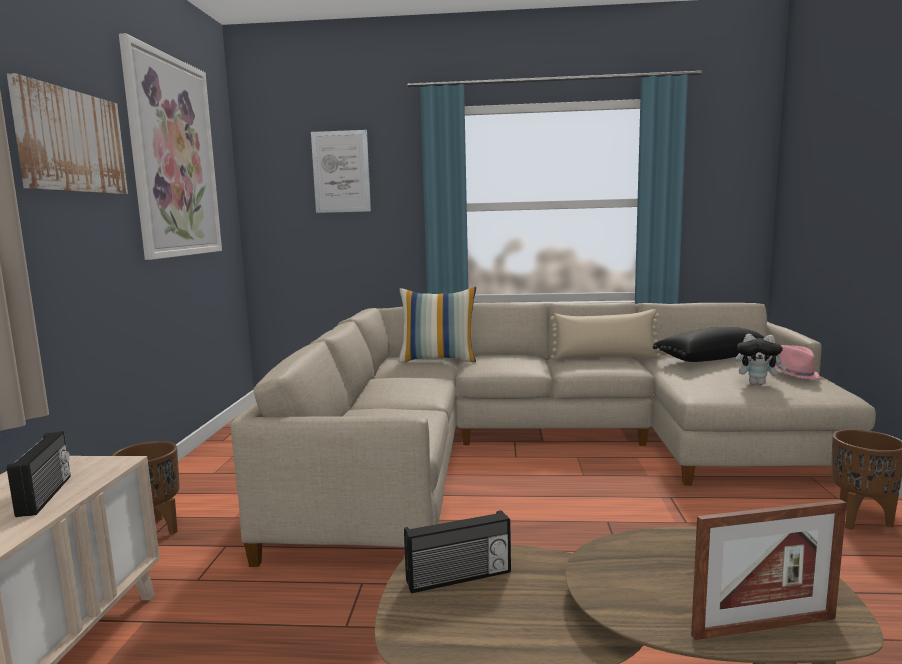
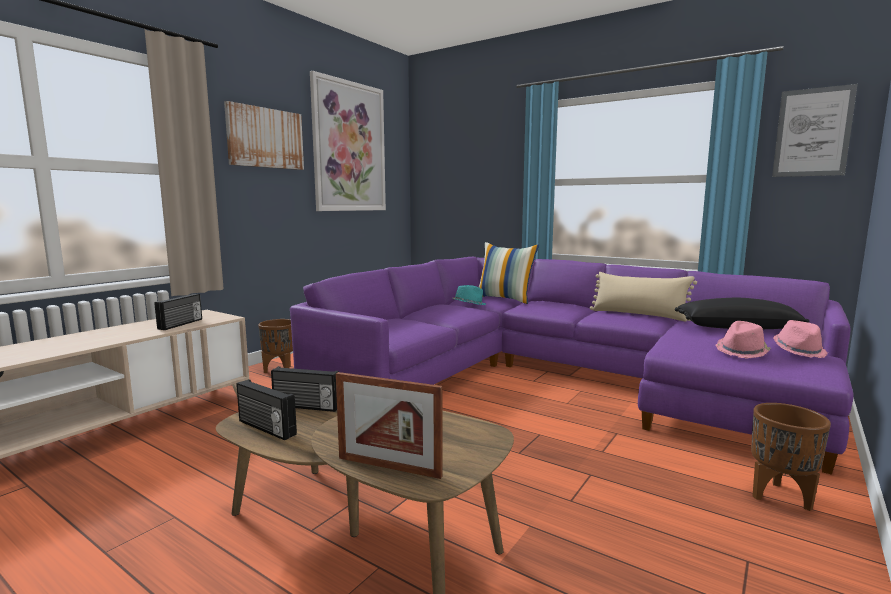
camera: 30 degrees right, 0 degrees up
beige sofa [230,302,876,567] -> purple sofa [290,257,854,475]
picture [311,130,371,213] -> picture moved to [772,84,858,177]
plush toy [736,334,788,385] -> pink hat [716,321,771,358]
none -> radio [236,379,297,440]
none -> turquoise hat [453,285,486,305]

